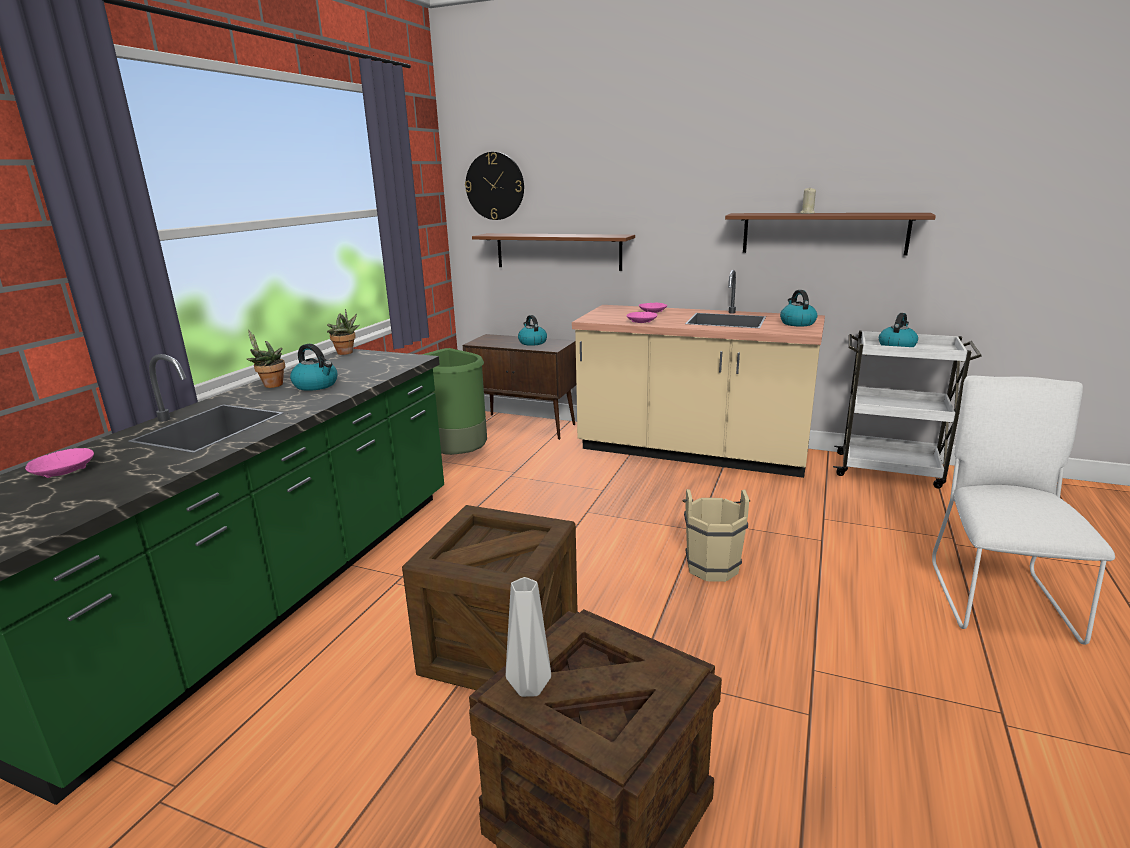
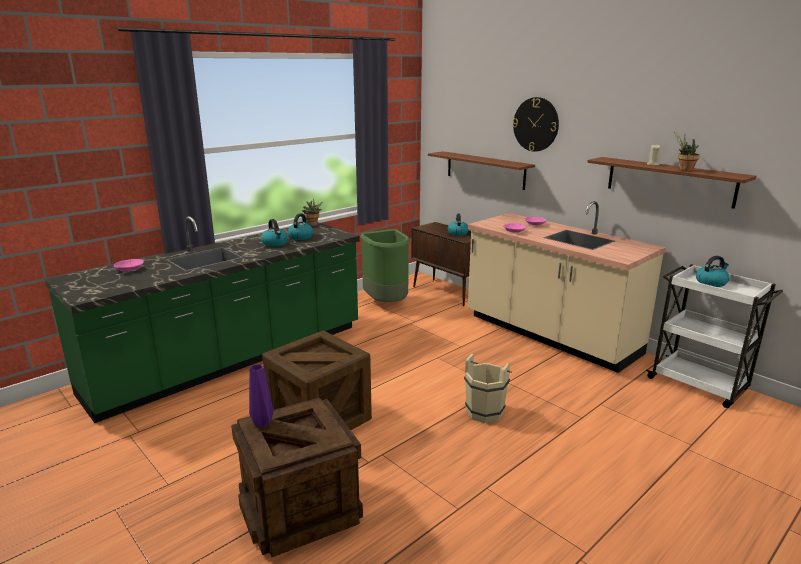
camera: 25 degrees right, 0 degrees up
potted plant [247,330,285,388] -> potted plant moved to [674,132,700,171]
wall clock [465,152,524,220] -> wall clock moved to [513,97,559,152]
grey vase [506,577,551,697] -> purple vase [249,364,274,428]
kettle [780,290,817,327] -> kettle moved to [288,213,313,240]
white chair [932,375,1115,645] -> none

